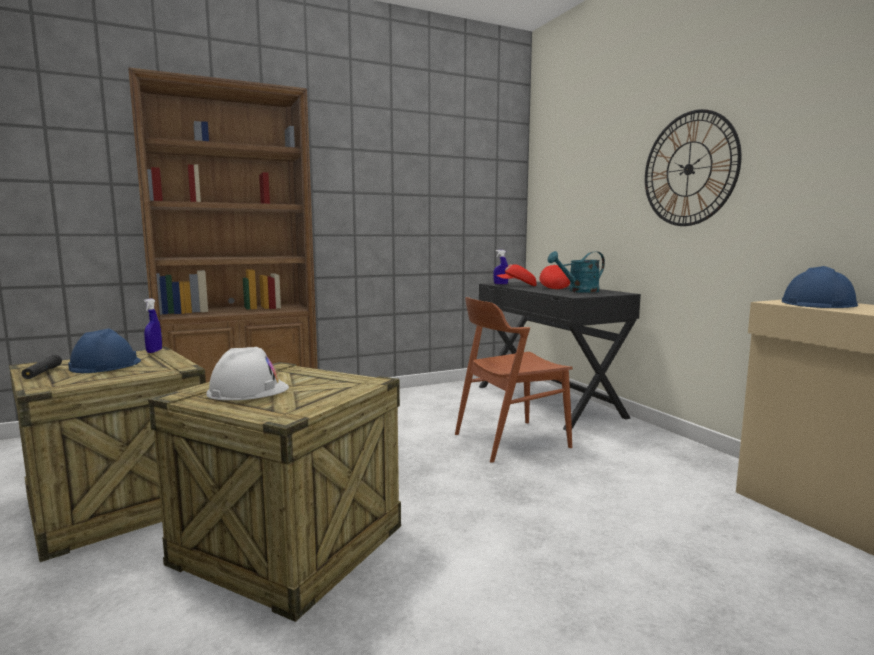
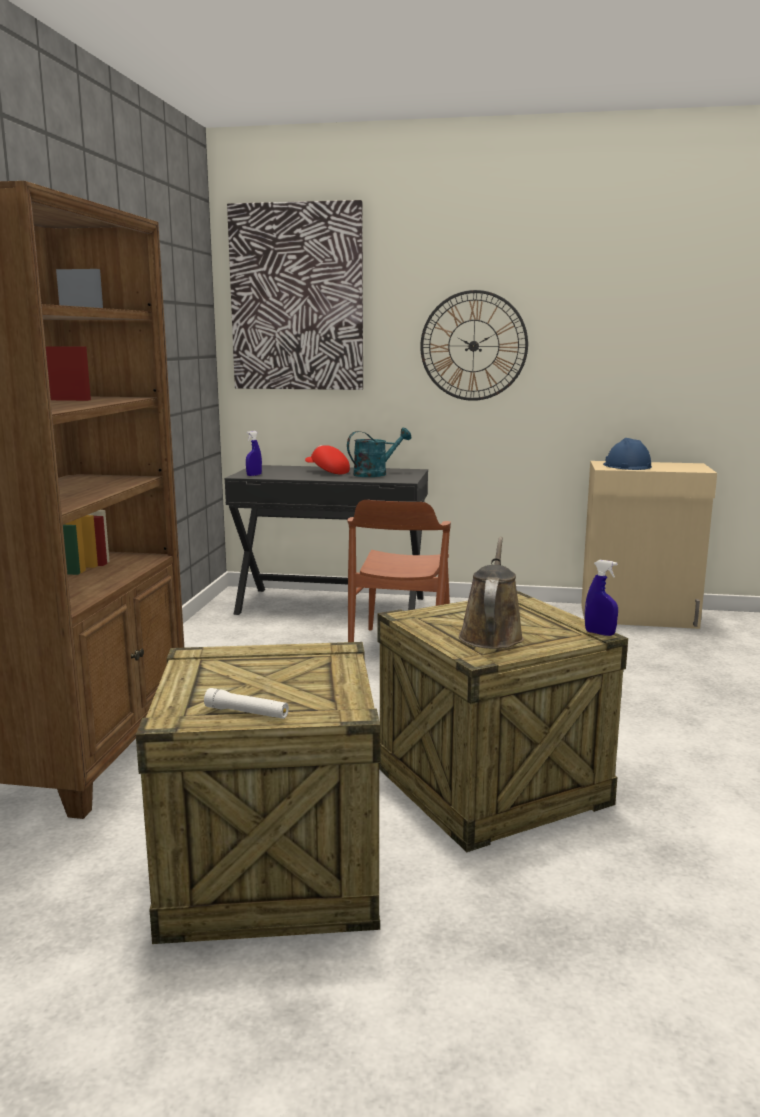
camera: 55 degrees left, 5 degrees up
black flashlight [21,355,62,379] -> white flashlight [204,688,289,719]
blue hard hat [68,328,141,373] -> none
blue spray bottle [144,298,162,353] -> blue spray bottle moved to [585,560,618,636]
white hard hat [206,347,289,400] -> brown watering can [459,537,524,649]
red cap [496,264,536,286] -> none
turquoise watering can [547,251,605,293] -> turquoise watering can turned 135 degrees counterclockwise [347,428,412,477]
none -> picture [227,200,363,390]

